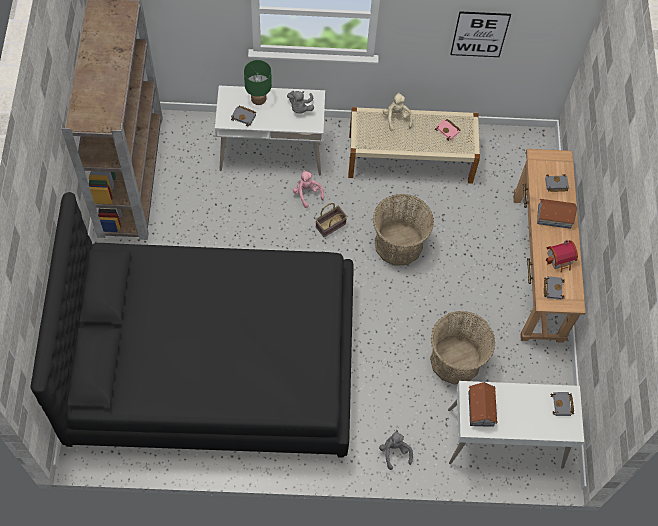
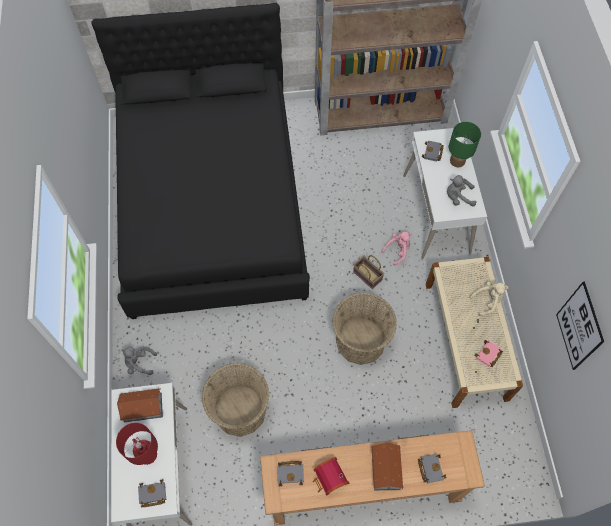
camera: 85 degrees right, 0 degrees up
grey plush toy [379,430,413,470] -> grey plush toy turned 150 degrees counterclockwise [121,346,157,375]
none -> red table lamp [116,423,158,465]

